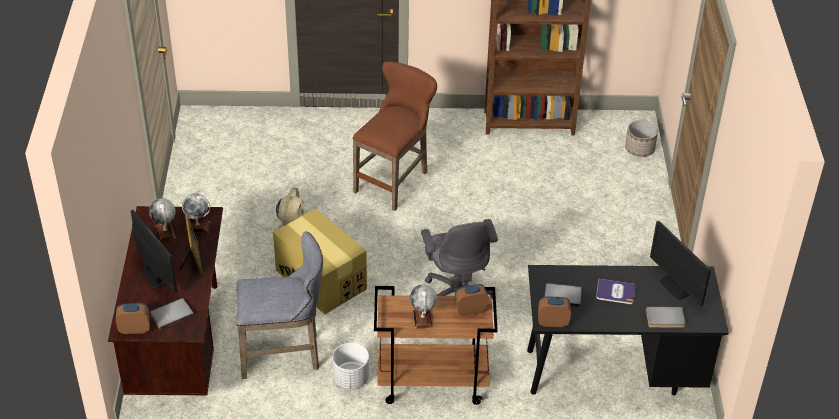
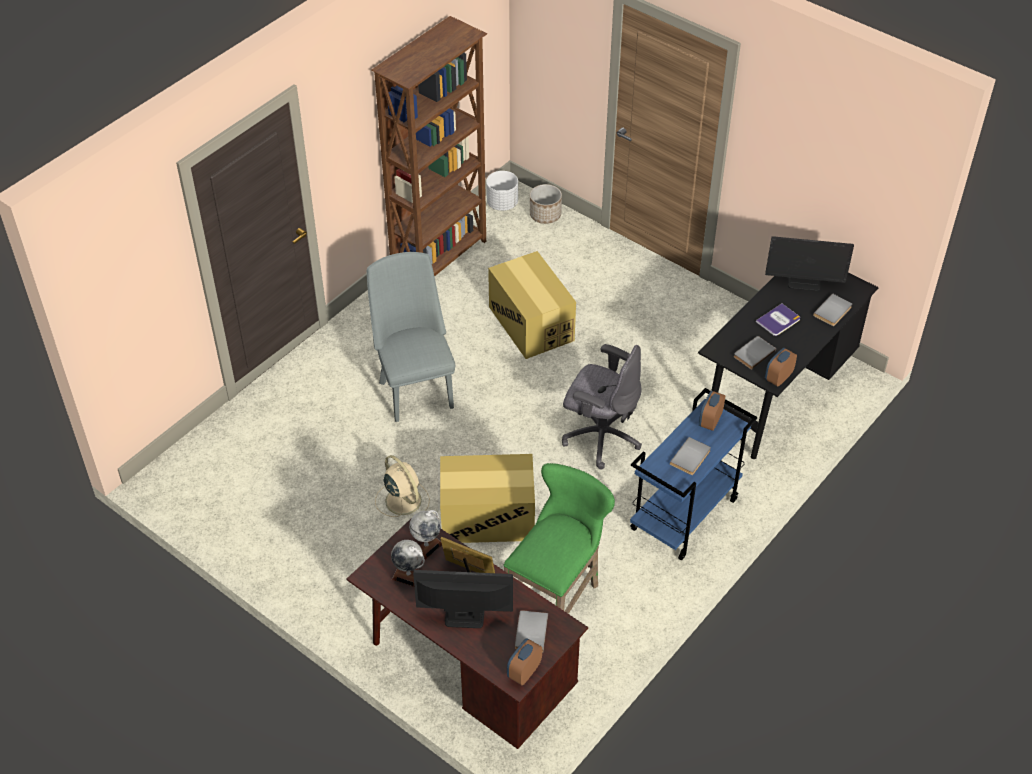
camera: 50 degrees left, 5 degrees up
grey stool [236,231,323,379] -> green stool [504,463,615,614]
white planter [333,343,369,389] -> white planter moved to [486,171,518,211]
brown stool [353,61,437,211] -> grey chair [367,252,455,422]
brown cart [374,286,498,405] -> blue cart [630,388,757,560]
globe [410,284,437,329] -> grey book [670,437,711,475]
none -> cardboard box [488,251,576,359]

